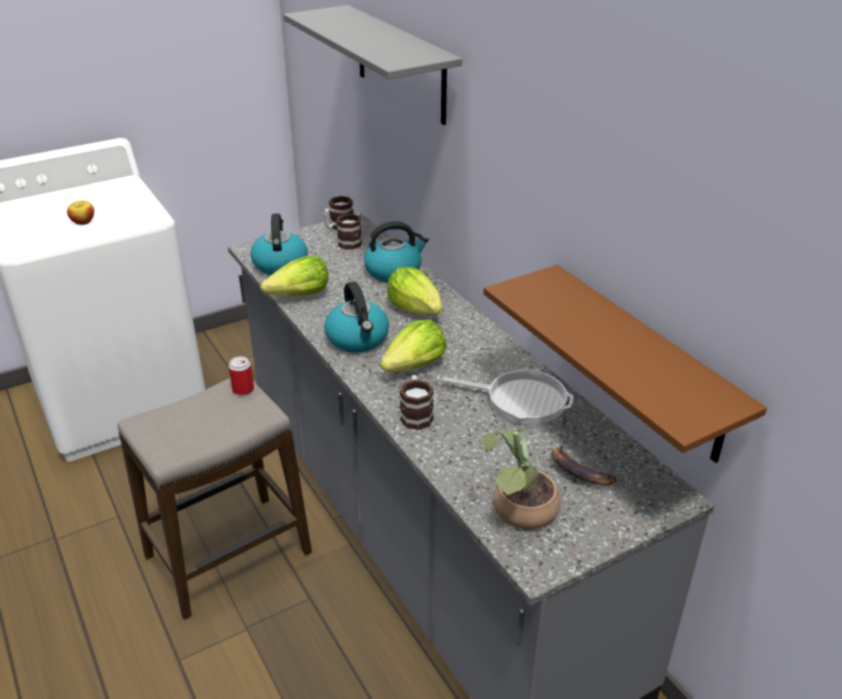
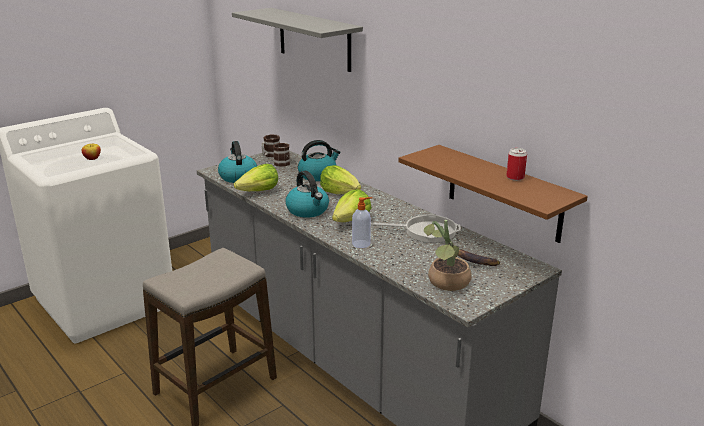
camera: 10 degrees left, 10 degrees down
can [229,356,254,395] -> can moved to [506,148,527,181]
mug [400,375,434,430] -> soap dispenser [352,197,372,248]

